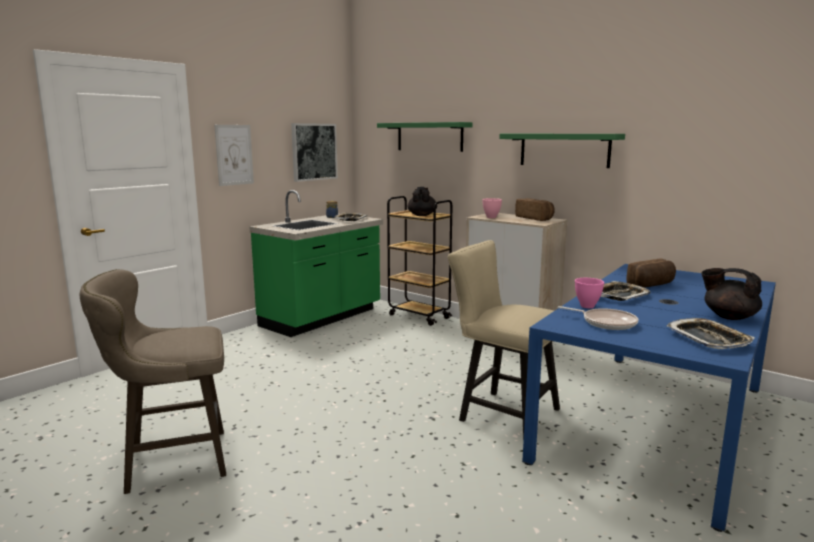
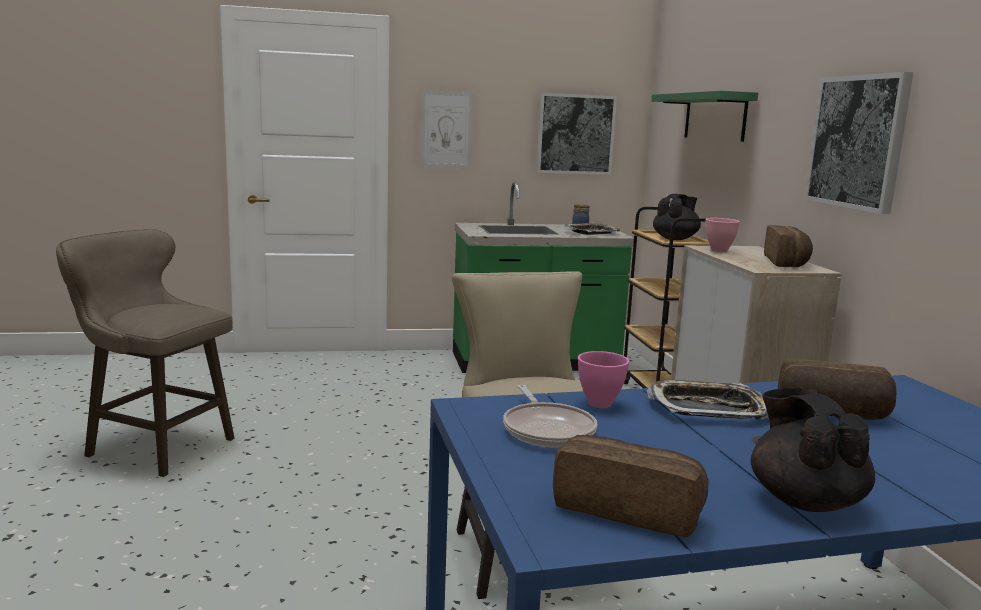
camera: 40 degrees right, 0 degrees up
green shelf [499,134,625,168] -> picture [804,72,914,214]
tray [666,318,755,349] -> bread [553,435,708,538]

